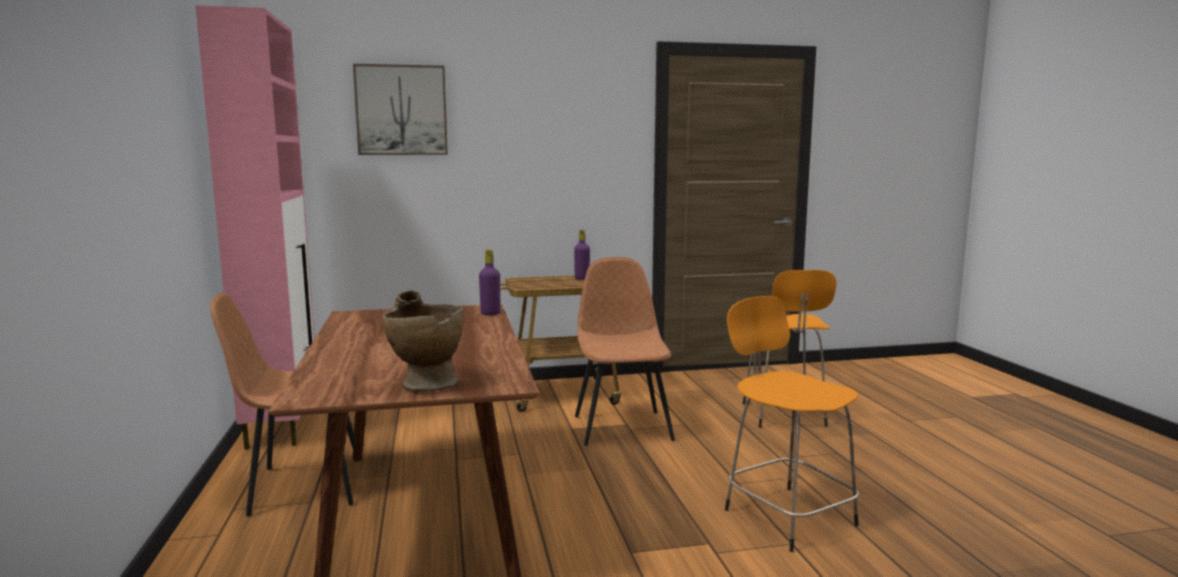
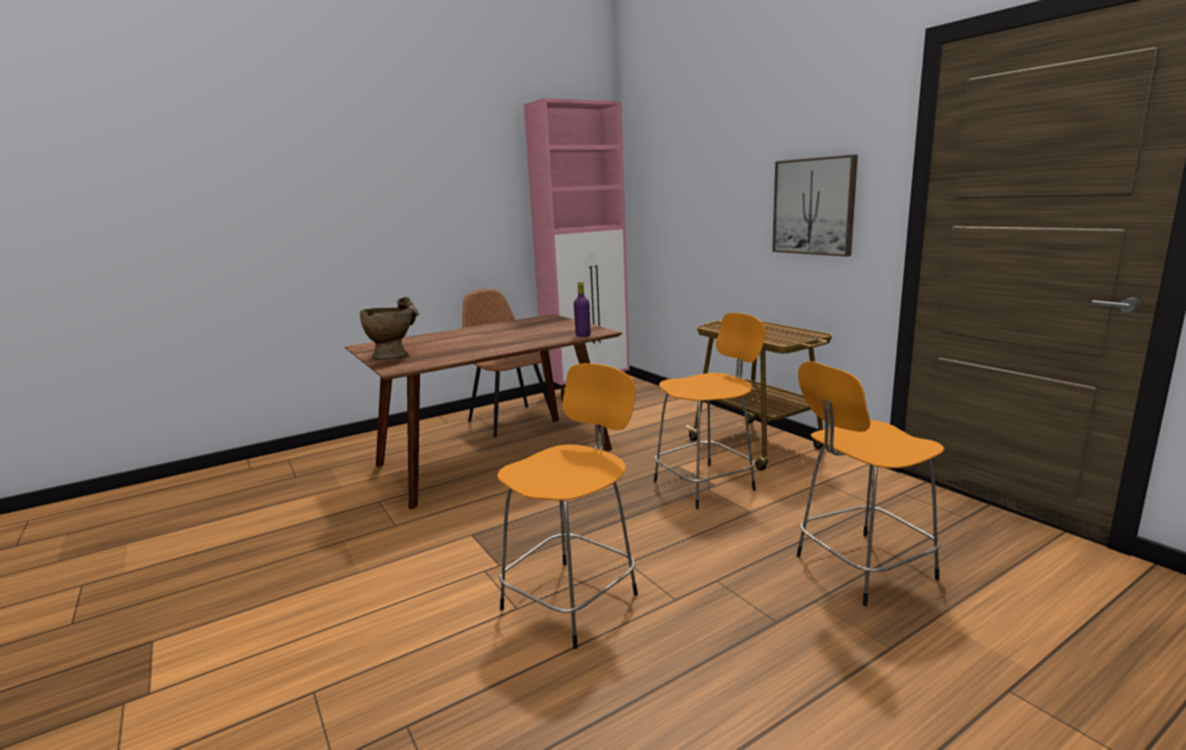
camera: 70 degrees right, 5 degrees up
picture [353,64,448,155] -> picture moved to [772,155,858,257]
purple bottle [574,230,590,280] -> none
brown chair [575,257,675,446] -> orange stool [654,313,766,509]

